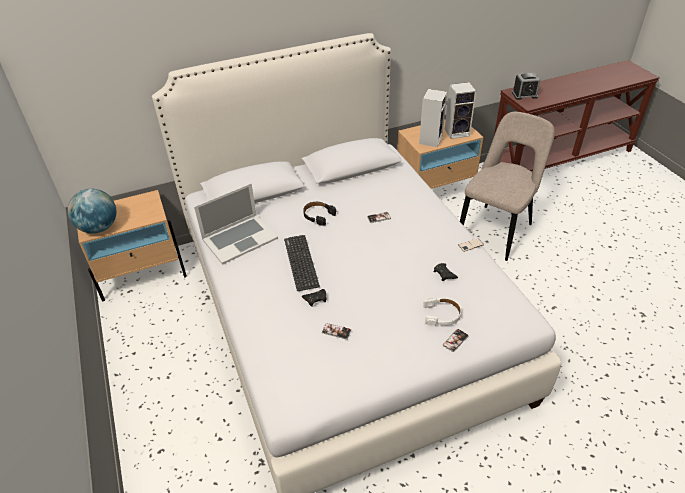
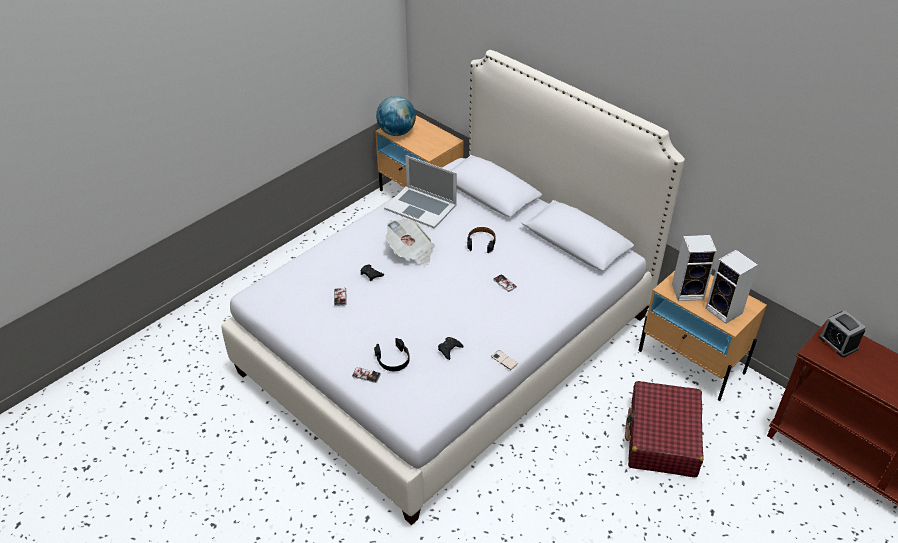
camera: 65 degrees right, 0 degrees up
keyboard [284,235,320,291] -> newspaper [386,219,435,265]
white headphones [423,298,461,326] -> black headphones [374,338,410,371]
beige chair [460,112,555,261] -> red suitcase [625,381,704,477]

